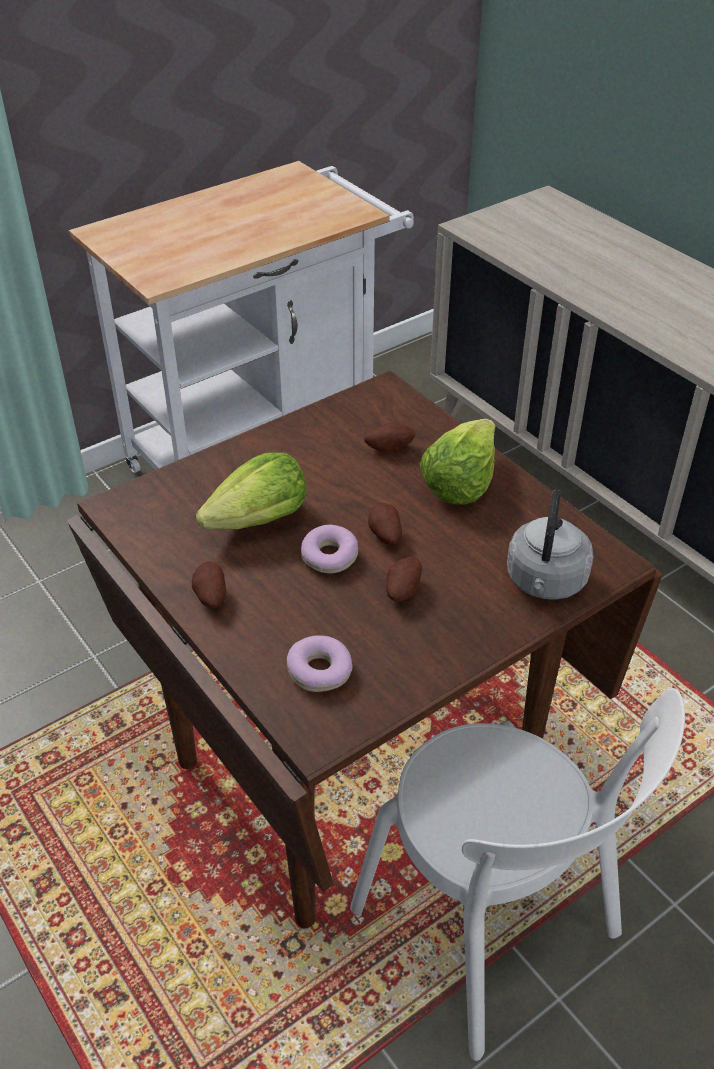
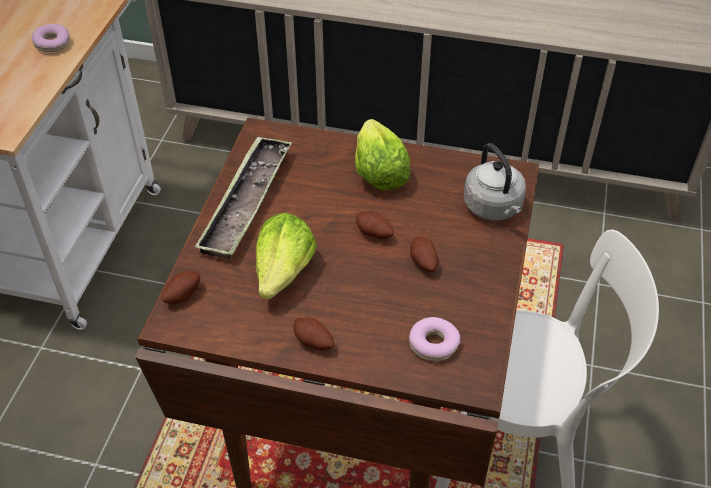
camera: 40 degrees left, 5 degrees up
donut [301,525,358,574] -> donut moved to [32,24,70,52]
potato [364,423,415,452] -> potato moved to [162,271,200,304]
none -> tray [194,136,292,259]

